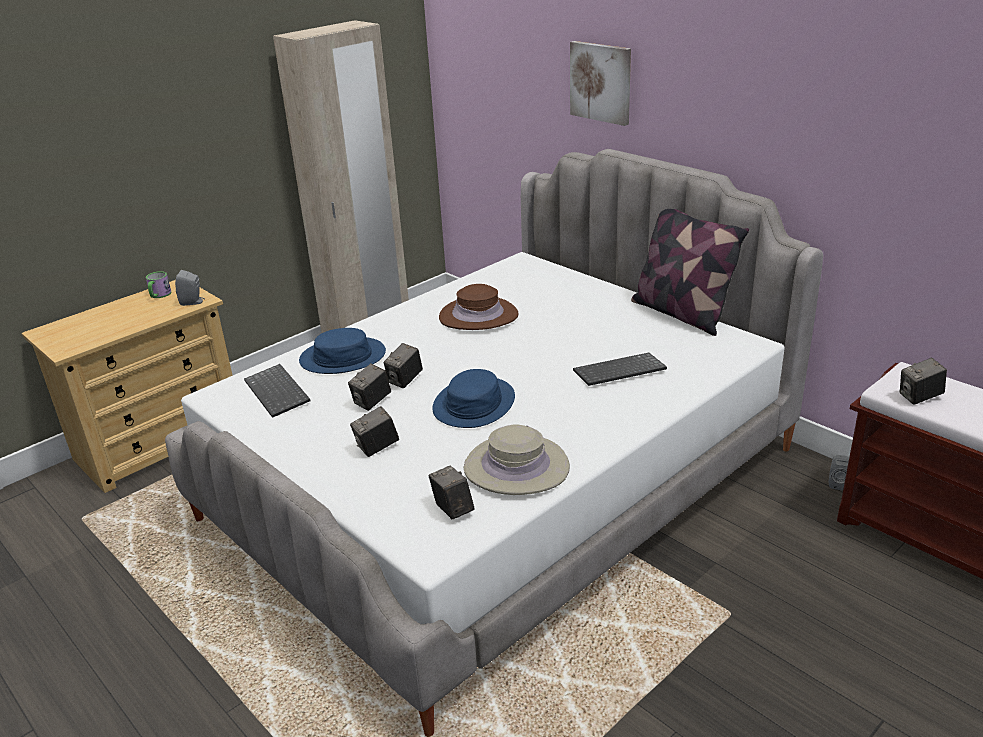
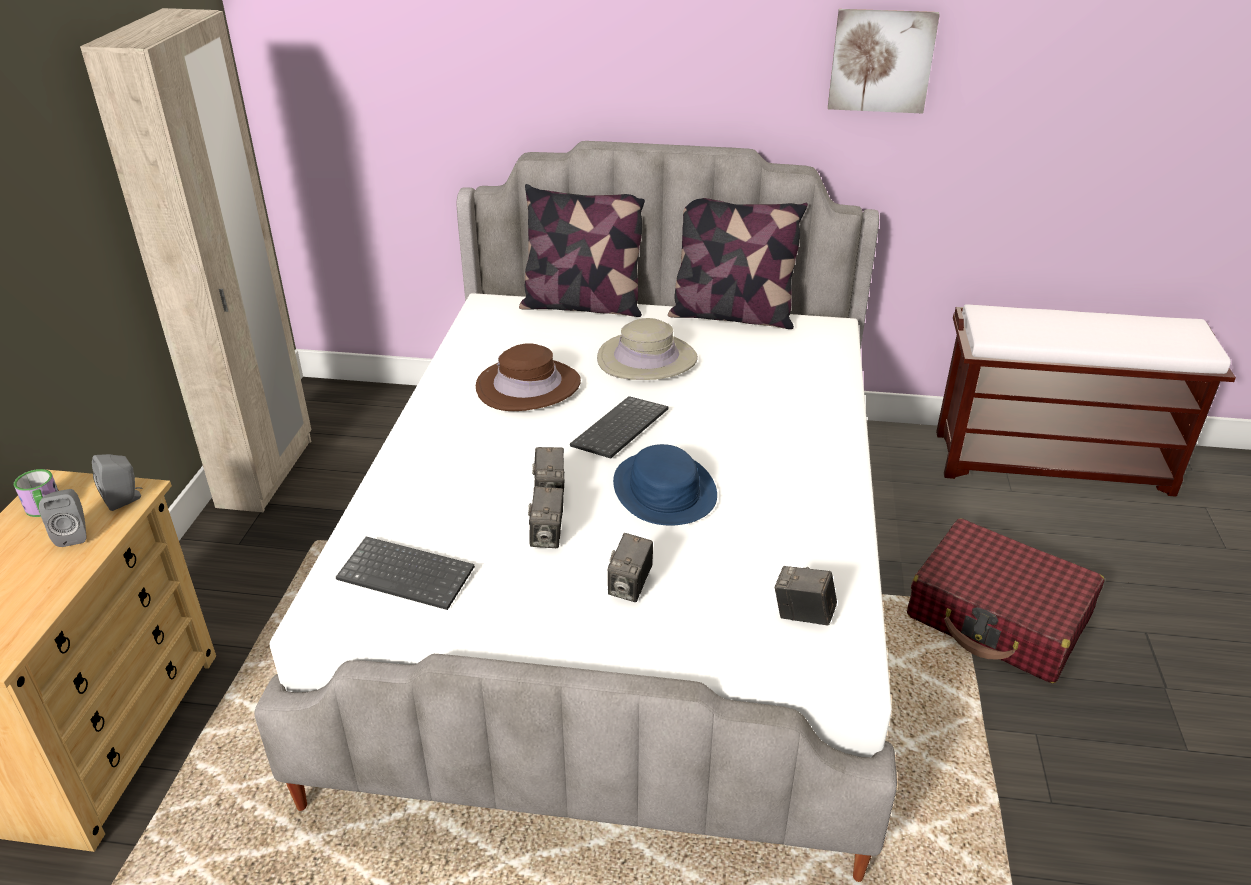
camera: 40 degrees left, 5 degrees up
blue hat [299,328,386,374] -> none
beige hat [464,424,570,495] -> beige hat moved to [597,318,698,380]
picture [570,41,631,126] -> picture moved to [828,9,940,114]
keyboard [573,353,667,386] -> keyboard moved to [570,396,668,458]
grey speaker [829,455,849,491] -> grey speaker moved to [39,489,86,547]
camera [900,358,947,405] -> none
none -> pillow [519,184,645,317]
none -> red suitcase [907,518,1104,683]

